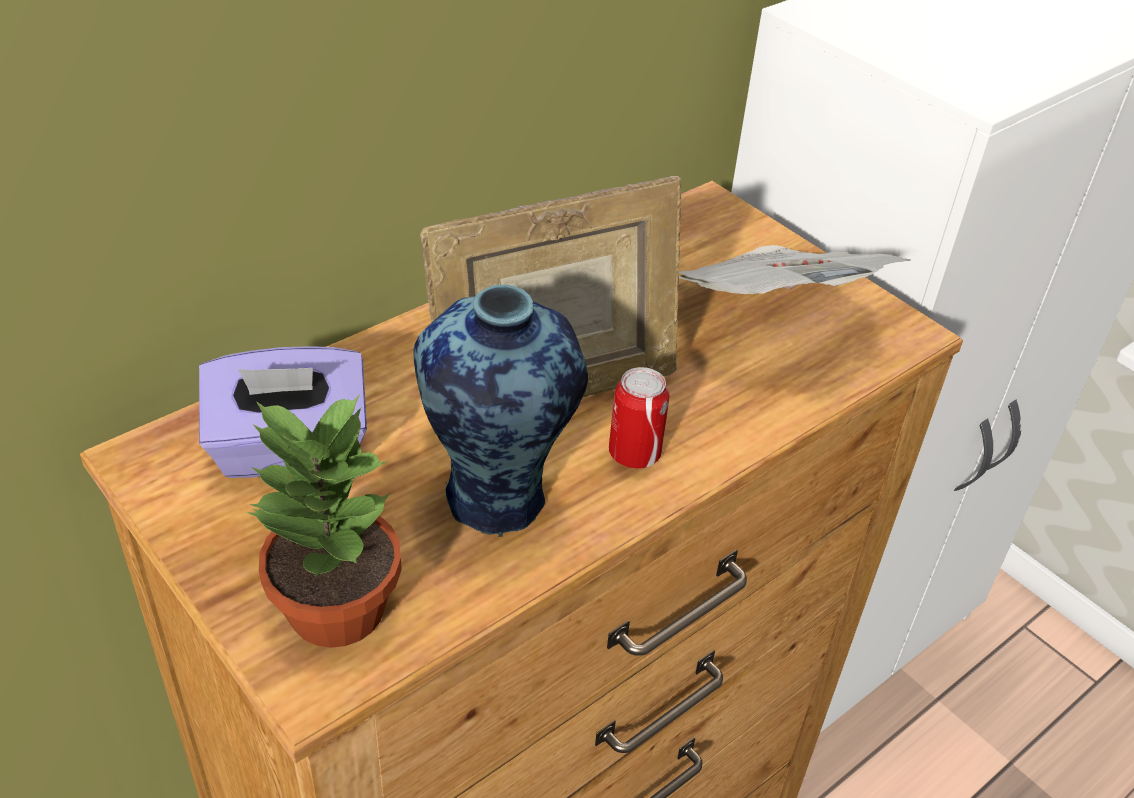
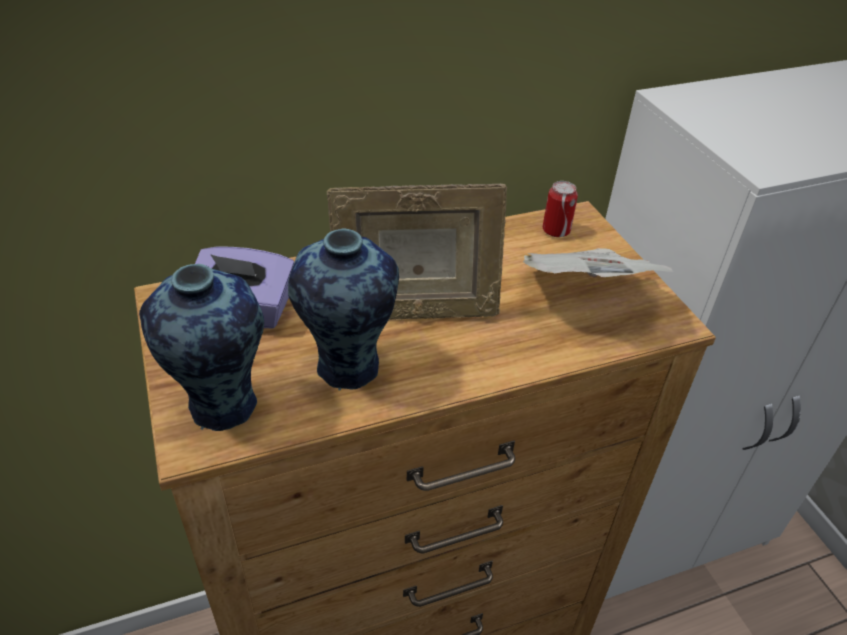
camera: 20 degrees right, 0 degrees up
potted plant [247,394,402,648] -> vase [139,264,264,431]
can [609,367,670,468] -> can moved to [543,181,578,237]

